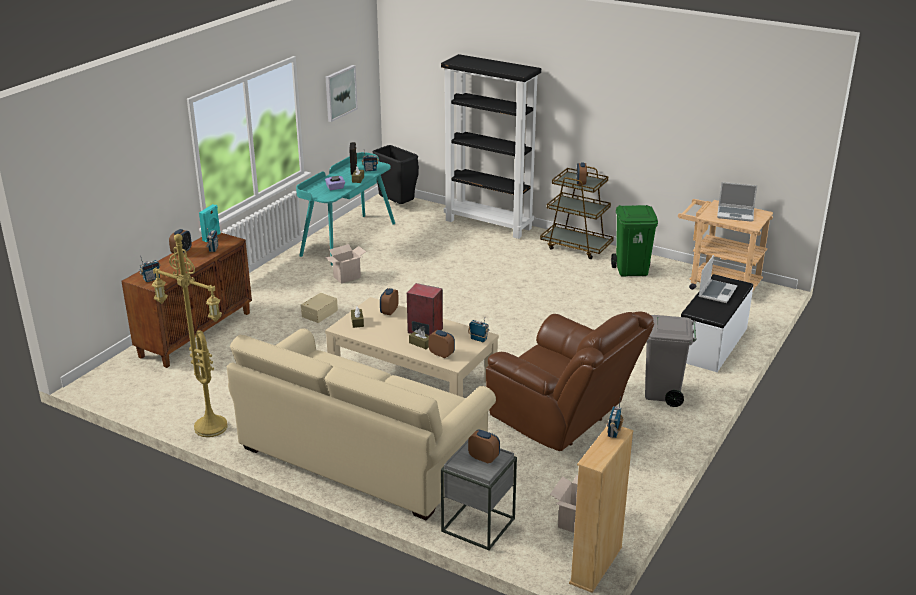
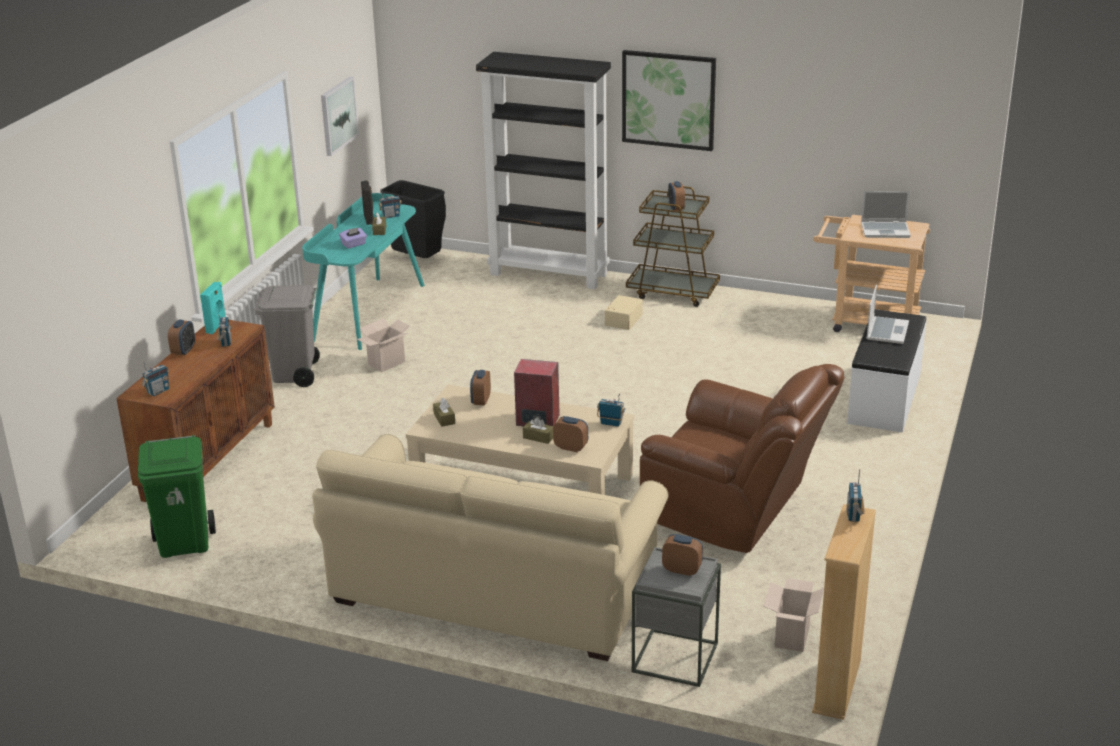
camera: 10 degrees left, 0 degrees up
yellow floor lamp [152,234,227,437] -> none
beige storage box [301,293,338,323] -> beige storage box moved to [605,295,643,330]
green trash can [611,205,658,277] -> green trash can moved to [138,435,216,558]
grey trash can [645,315,697,407] -> grey trash can moved to [254,285,320,387]
none -> picture [622,50,716,151]

